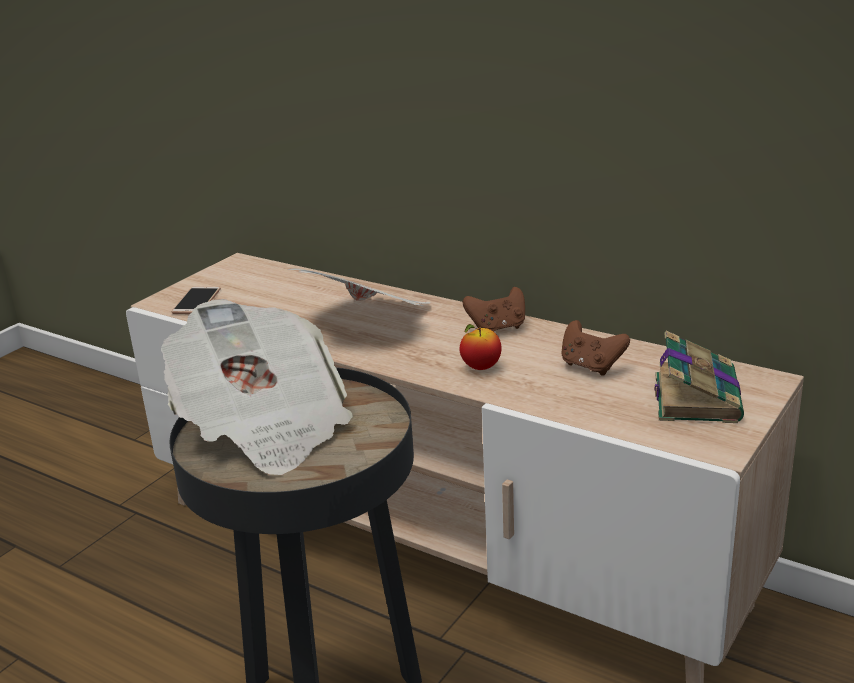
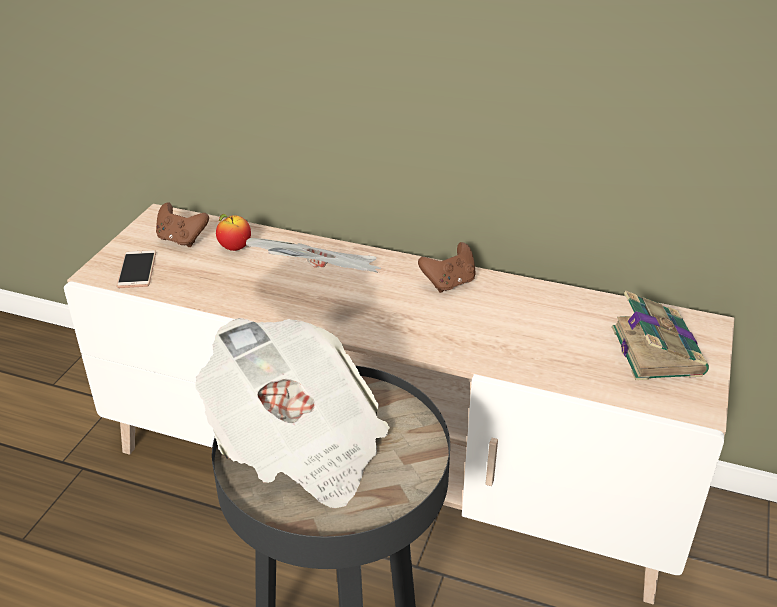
camera: 15 degrees left, 10 degrees up
apple [460,324,502,370] -> apple moved to [216,214,251,251]
brown game controller [562,320,630,376] -> brown game controller moved to [156,202,209,247]

